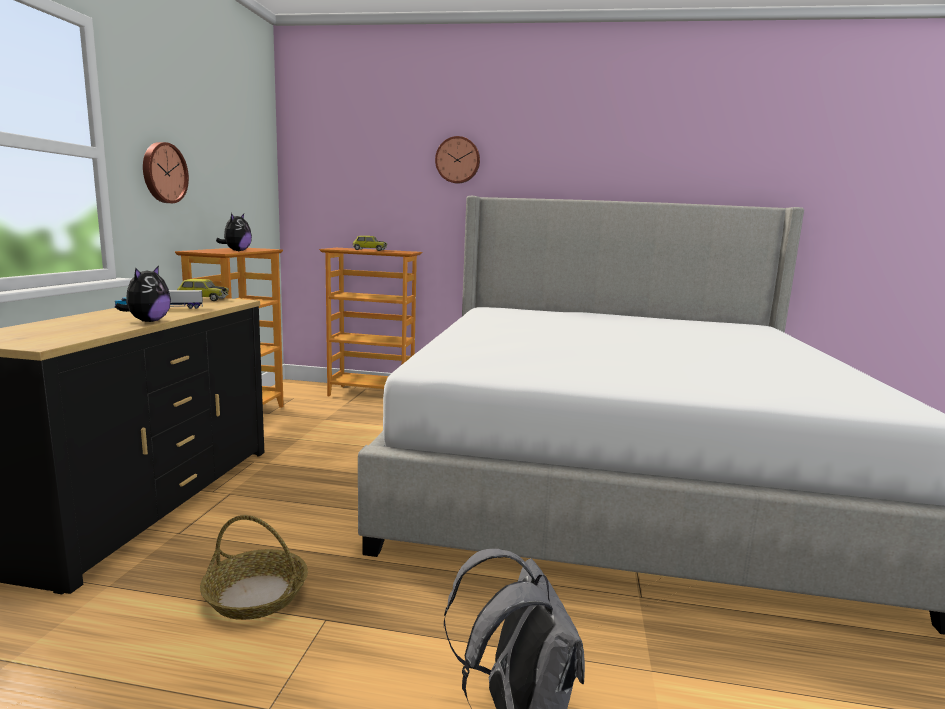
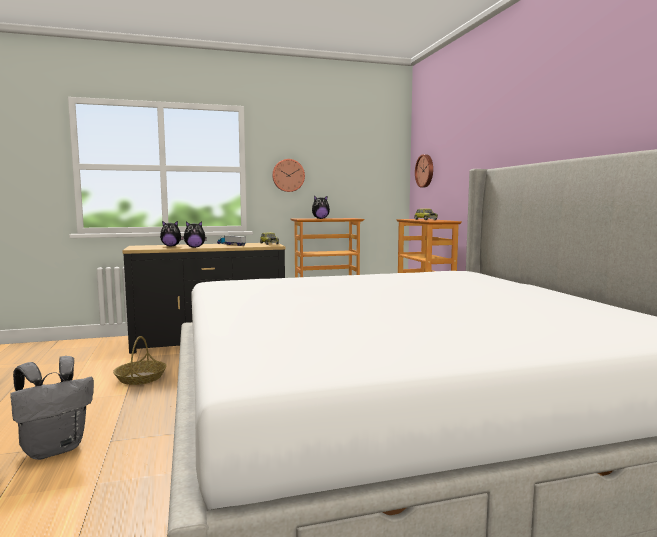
camera: 65 degrees right, 5 degrees down
wall clock [435,136,480,184] -> wall clock moved to [415,154,433,187]
none -> plush toy [160,221,184,247]

